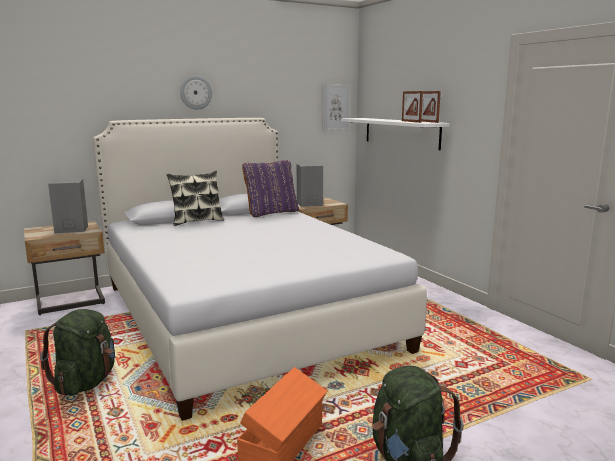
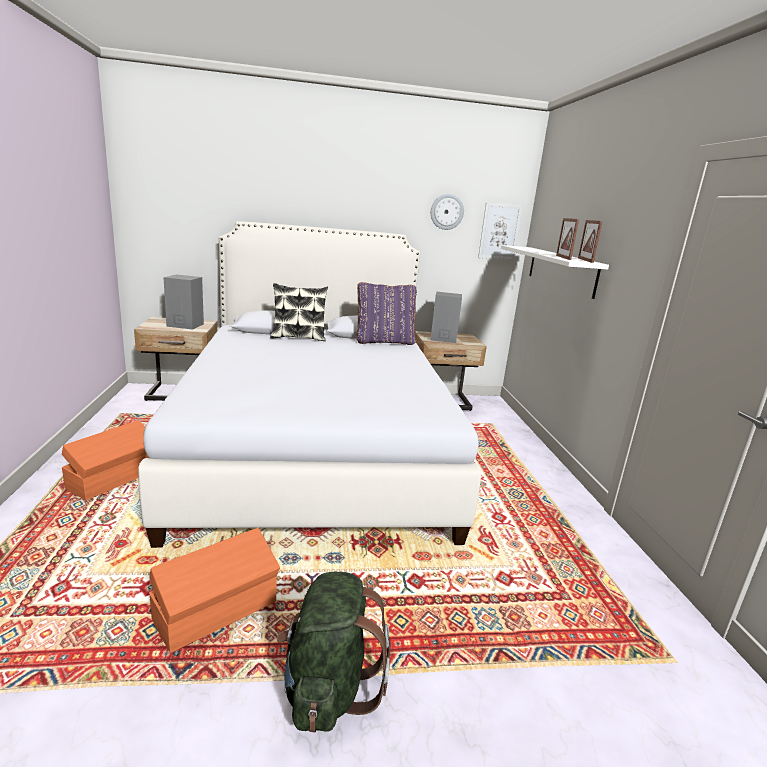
camera: 20 degrees right, 5 degrees up
green backpack [40,309,115,396] -> orange storage box [62,420,149,500]
wall clock [180,76,212,110] -> wall clock moved to [431,194,464,230]

